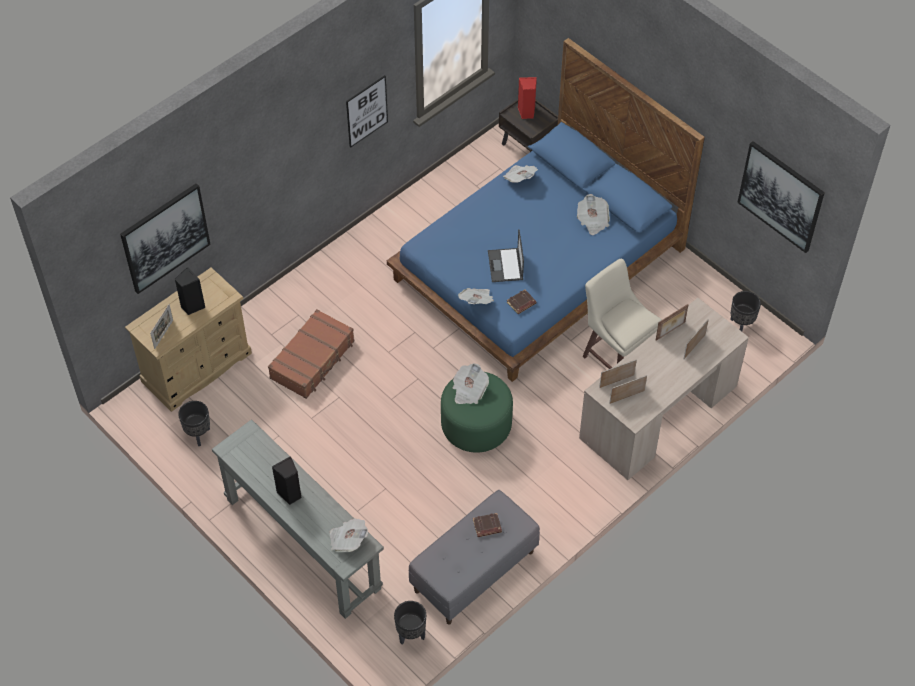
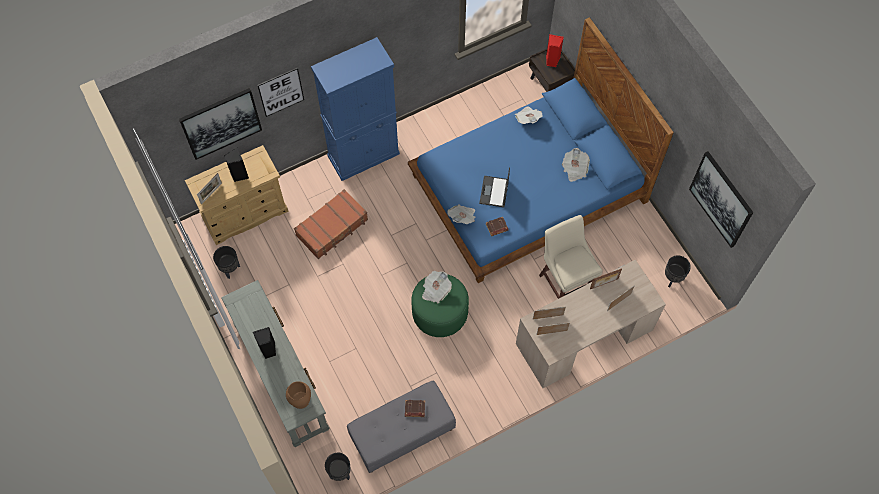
camera: 15 degrees right, 10 degrees up
newspaper [330,518,368,552] -> brown vase [286,381,311,409]
picture [346,75,388,148] -> picture moved to [257,68,304,117]
none -> blue cabinet [311,37,400,181]

